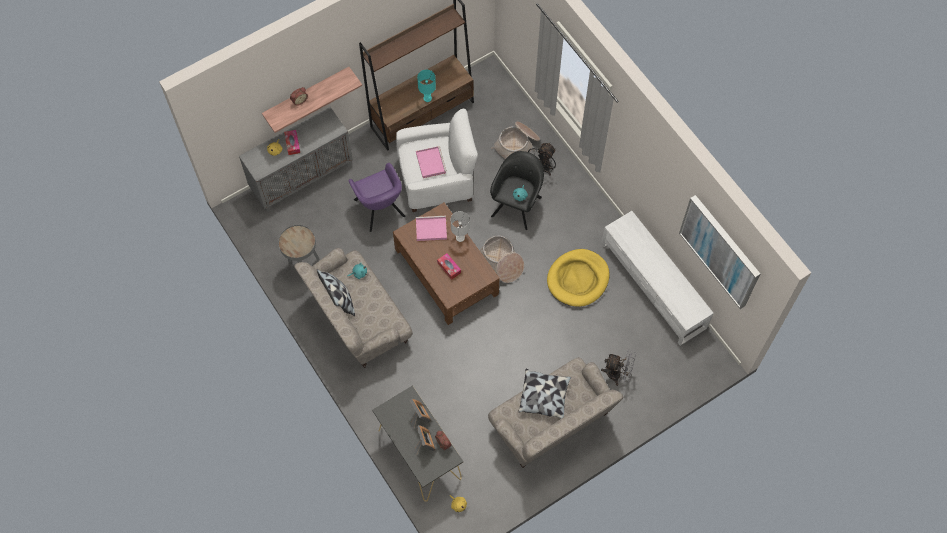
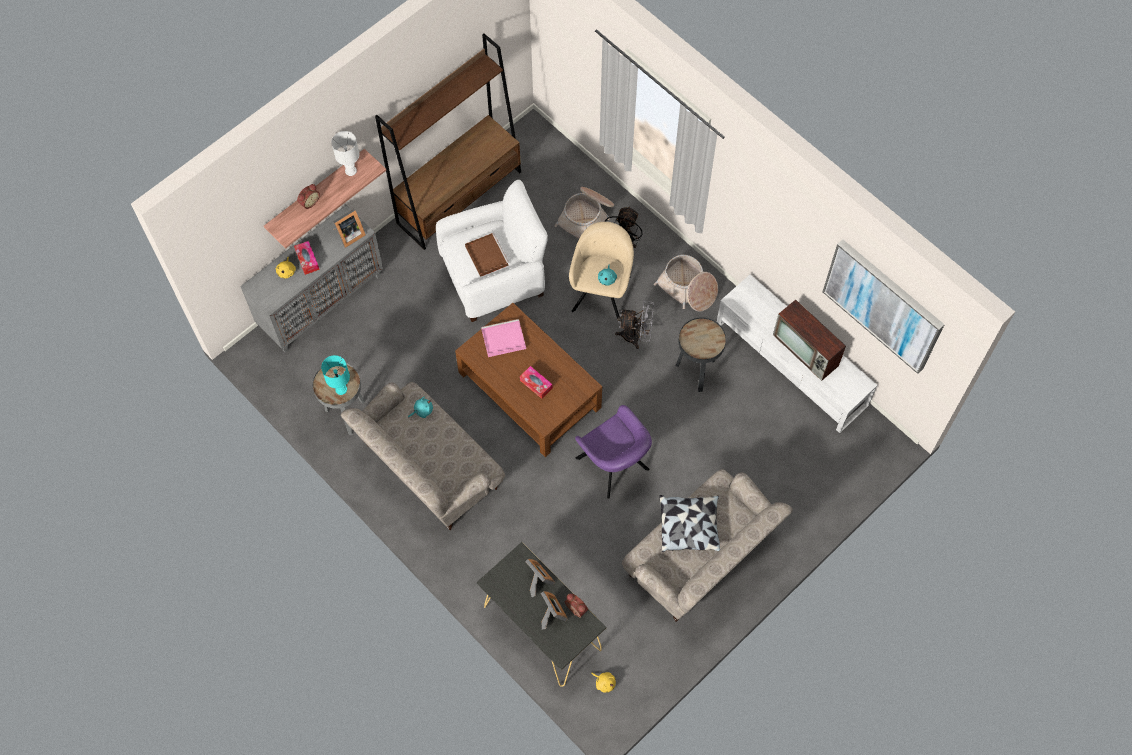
camera: 10 degrees left, 0 degrees up
pillow [317,269,355,316] -> none
purple armchair [349,163,406,232] -> purple armchair moved to [575,405,652,499]
pink tray [416,146,447,178] -> brown tray [465,233,509,277]
turquoise table lamp [417,70,436,102] -> turquoise table lamp moved to [321,355,350,395]
white table lamp [451,211,469,242] -> white table lamp moved to [331,131,359,176]
basket [479,235,524,283] -> basket moved to [654,255,718,312]
black armchair [490,151,544,230] -> beige armchair [569,222,634,319]
yellow dog bed [547,249,610,307] -> black side table [676,317,726,392]
grey fan [601,349,636,386] -> grey fan moved to [615,301,654,349]
none -> picture frame [333,209,366,248]
none -> television [773,300,846,381]

